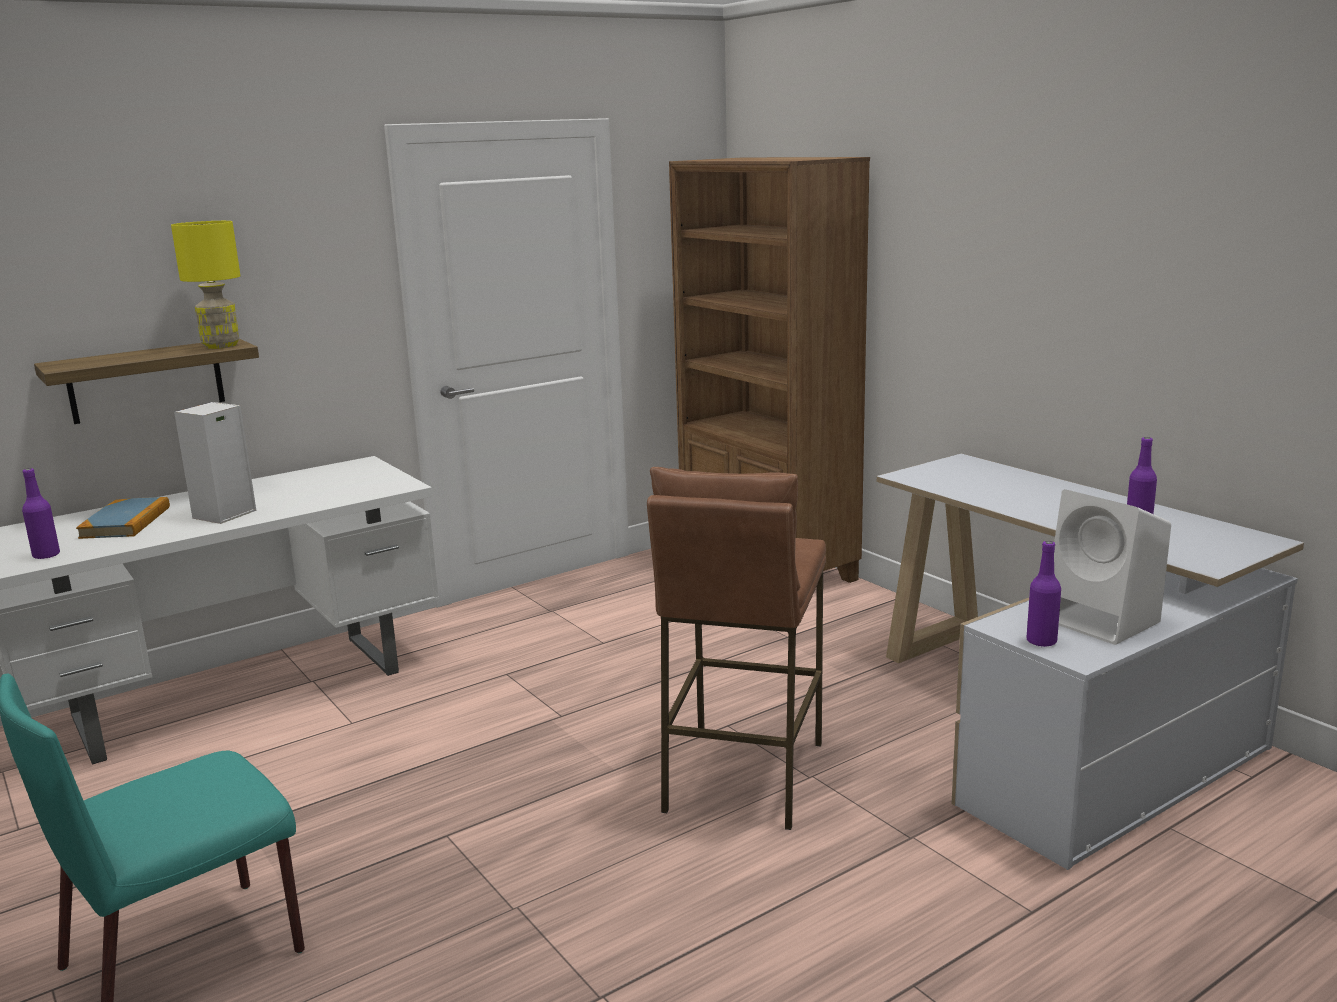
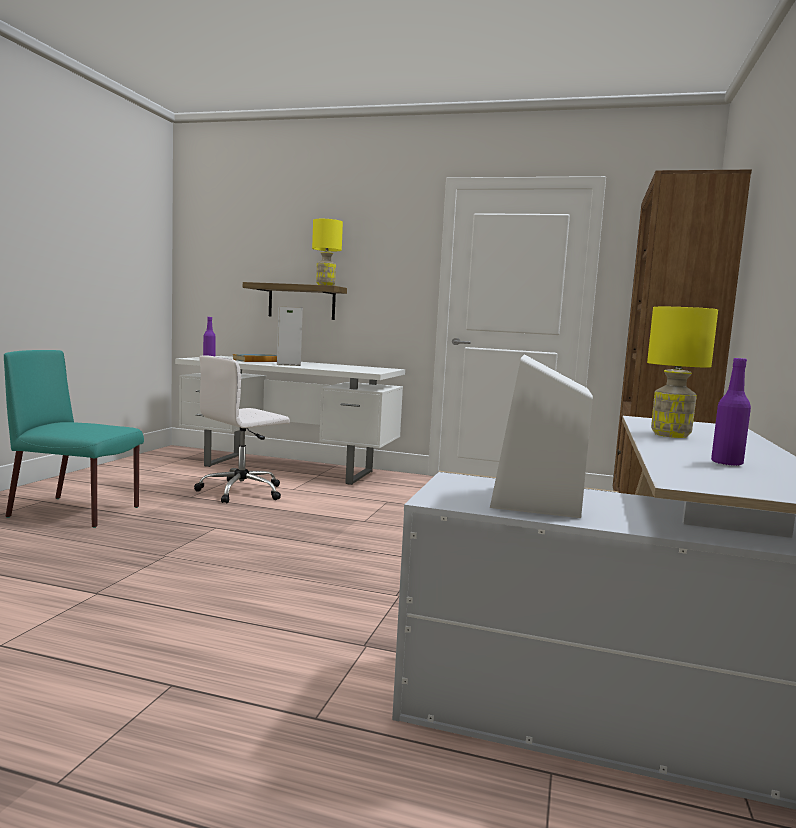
camera: 50 degrees right, 10 degrees down
brown stool [647,467,826,830] -> none
purple bottle [1027,541,1061,647] -> none
none -> white office chair [194,355,290,504]
none -> yellow table lamp [647,307,718,438]

